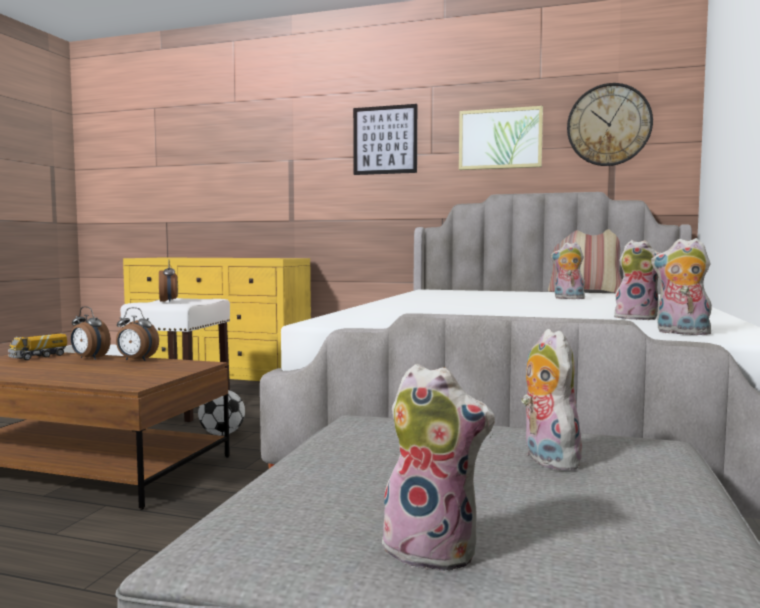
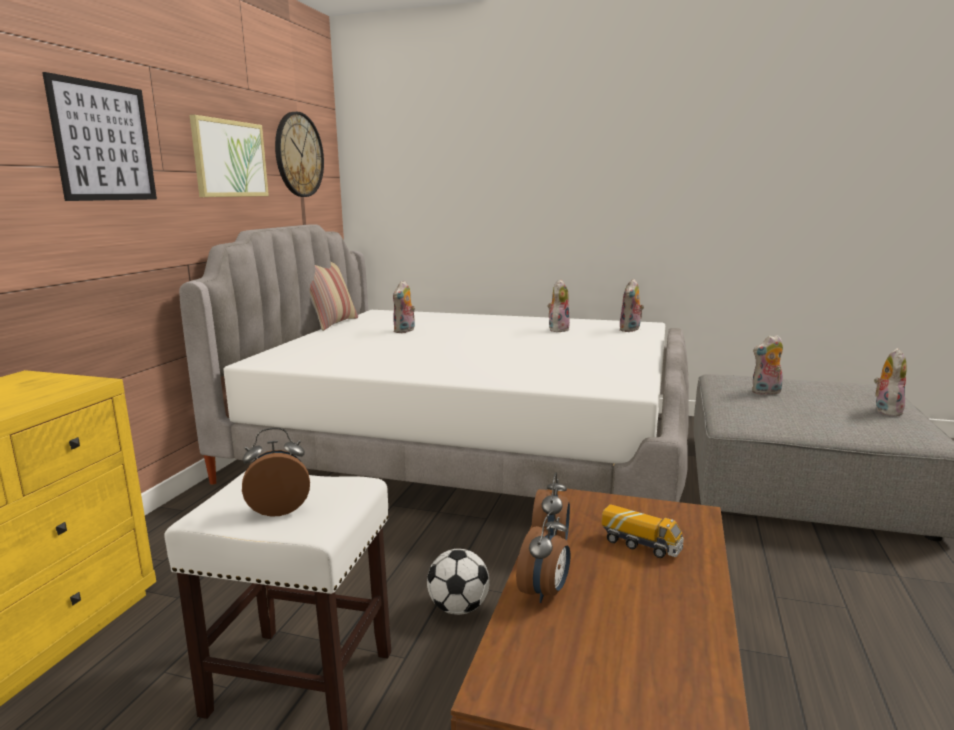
camera: 90 degrees left, 10 degrees up
toy truck [8,333,67,360] -> toy truck moved to [602,504,684,558]

